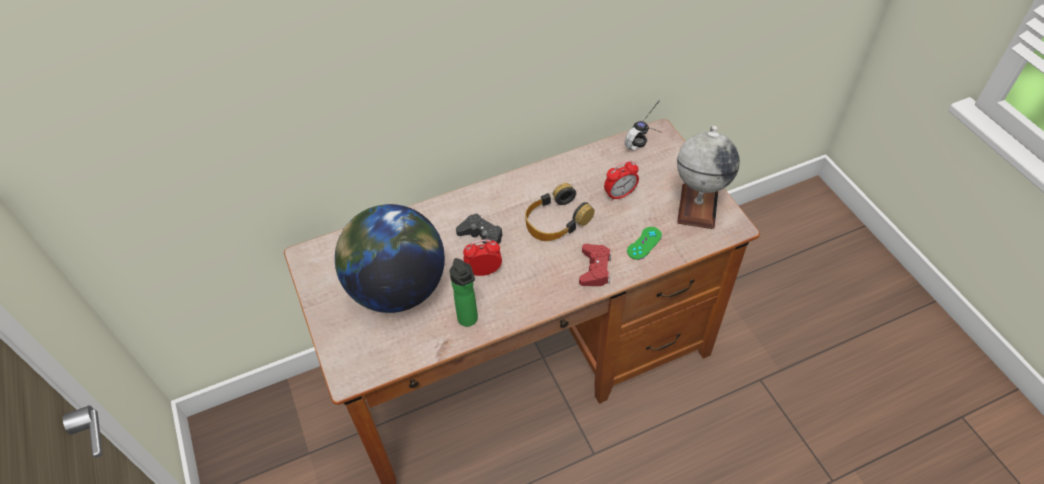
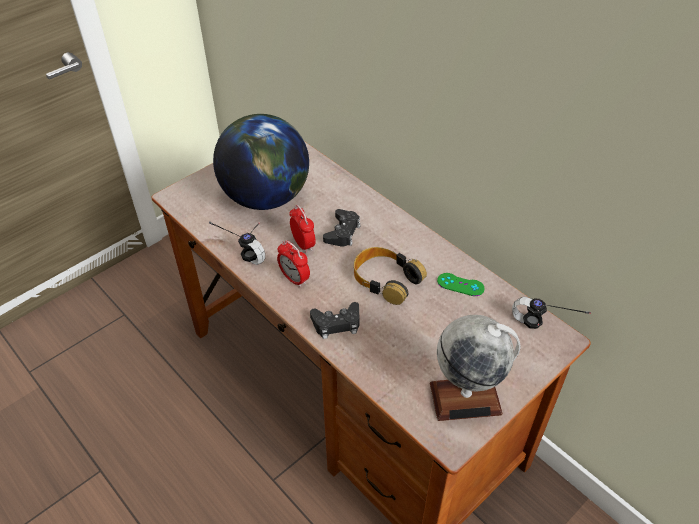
camera: 70 degrees right, 5 degrees down
bottle [450,258,478,327] -> headphones [209,222,265,265]
red game controller [579,244,611,286] -> black game controller [310,302,360,339]
alarm clock [604,160,639,201] -> alarm clock moved to [277,240,310,287]
green game controller [627,227,662,260] -> green game controller moved to [437,273,484,296]

